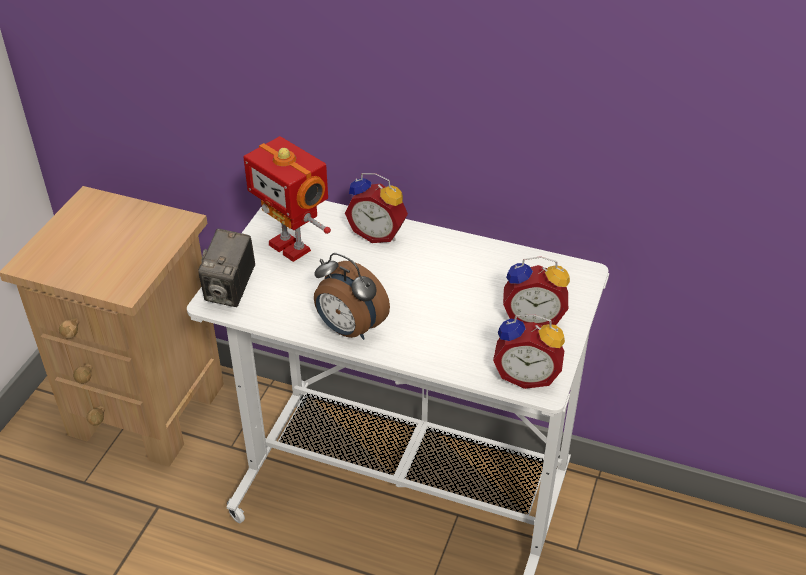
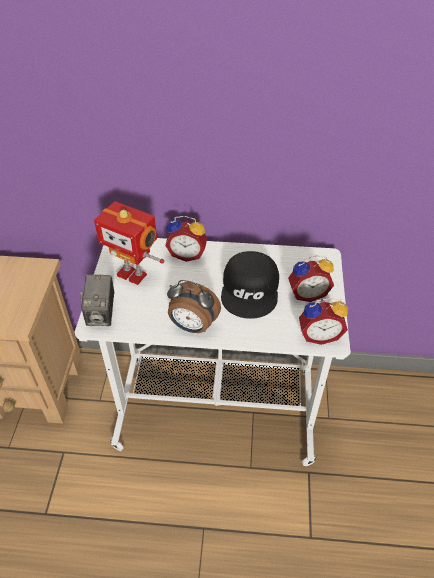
camera: 15 degrees left, 5 degrees up
none -> black cap [221,251,279,319]

